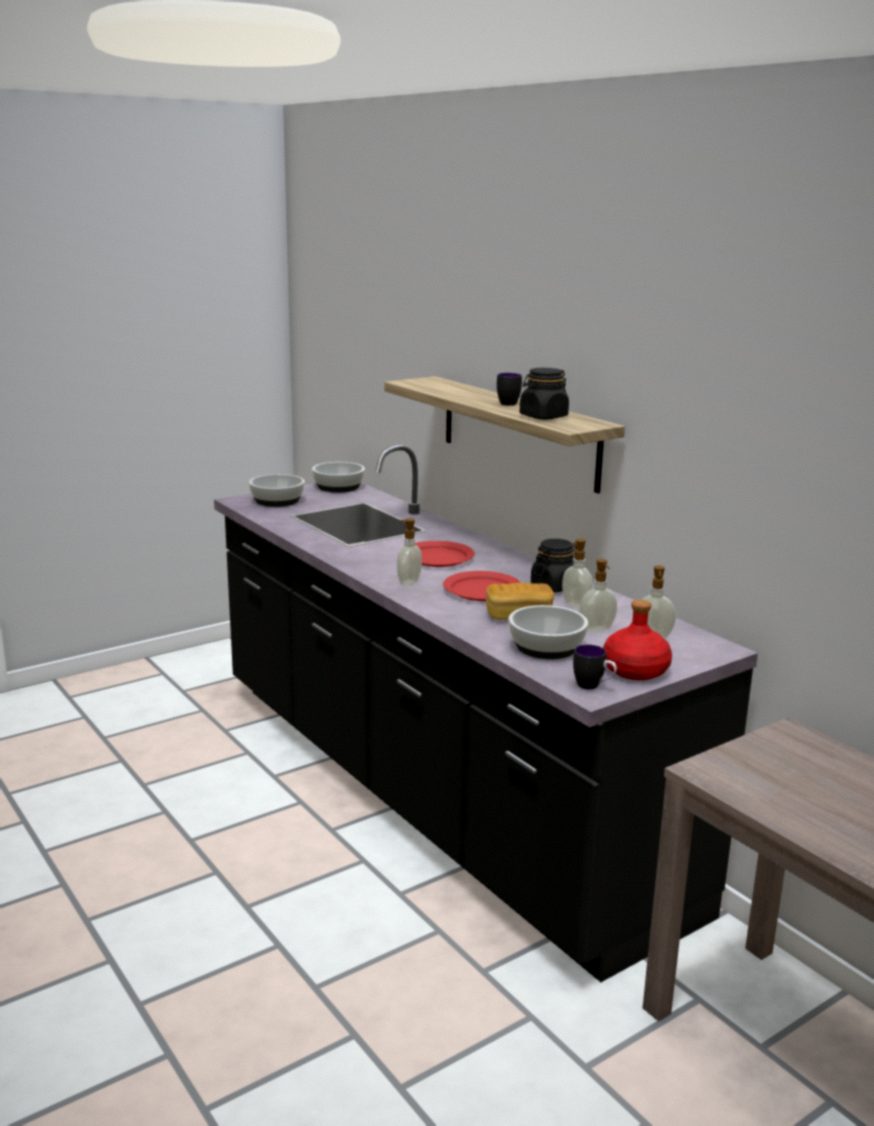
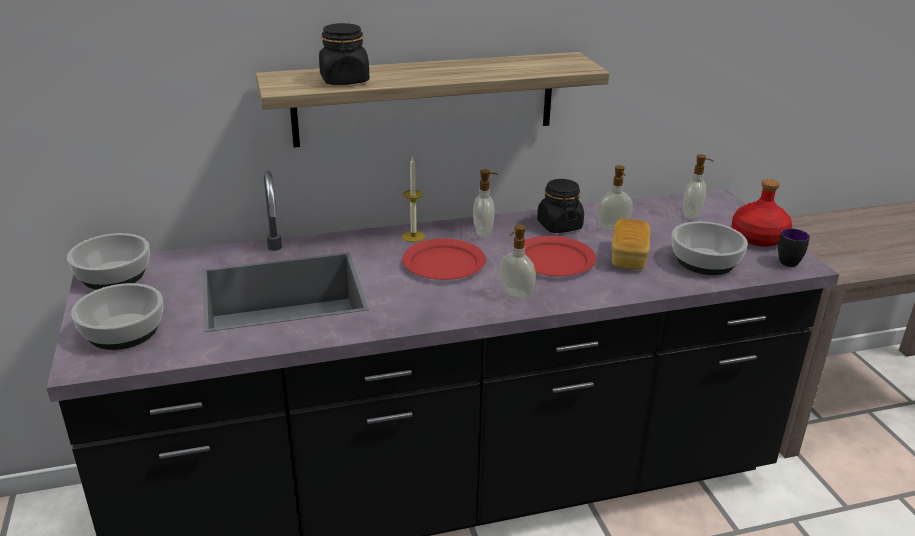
camera: 70 degrees left, 10 degrees up
mug [497,373,522,406] -> none
black jar [520,368,569,419] -> black jar moved to [319,23,370,85]
soap dispenser [579,559,617,633] -> soap dispenser moved to [473,169,498,237]
none -> candle [402,156,425,242]

